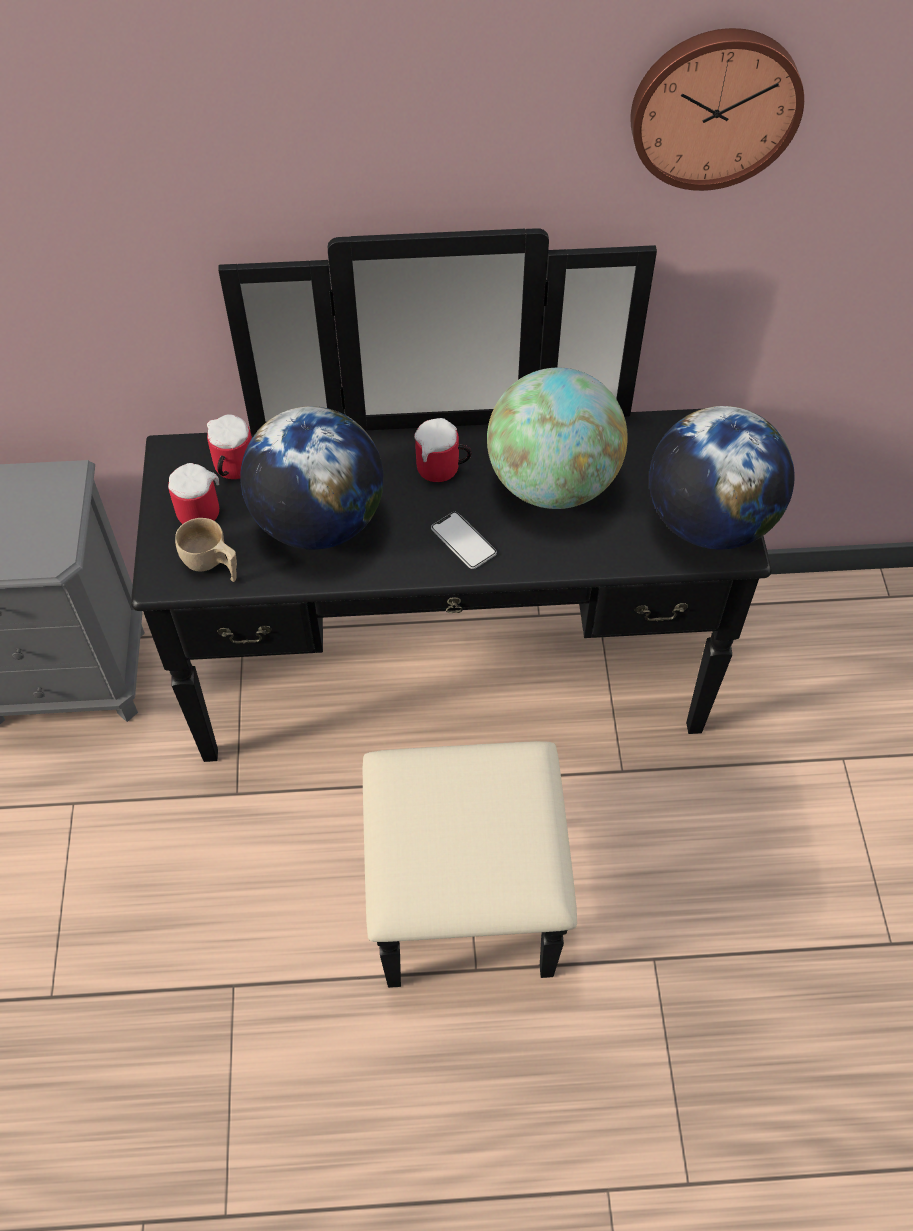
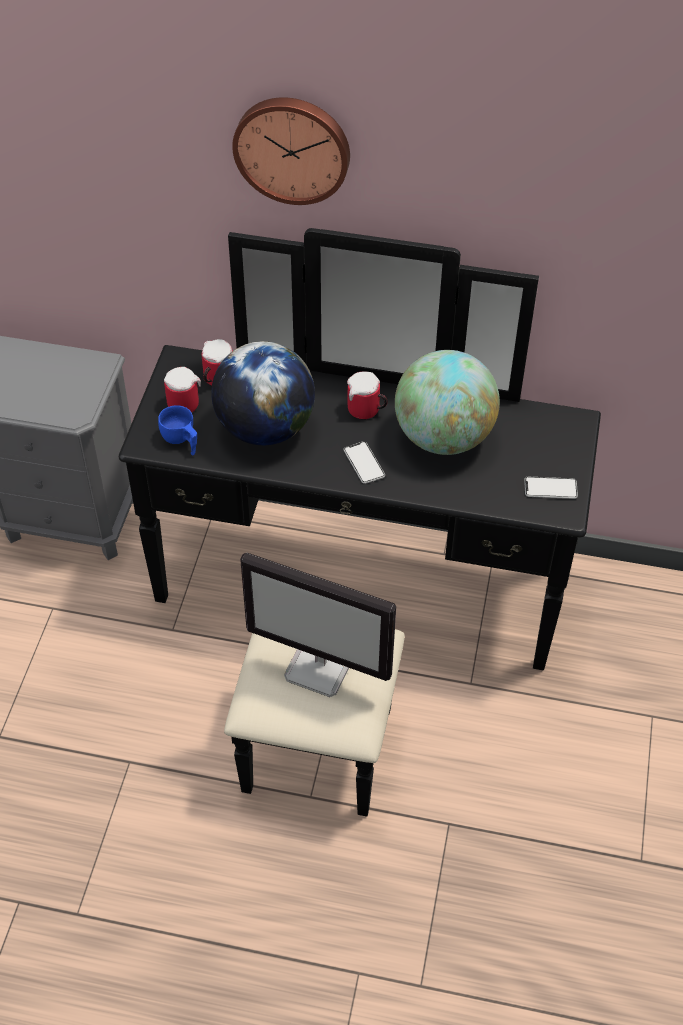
camera: 15 degrees right, 5 degrees down
beige cup [175,518,237,582] -> blue cup [158,405,197,455]
wall clock [630,28,804,191] -> wall clock moved to [232,97,350,205]
globe [649,406,795,549] -> phone [524,477,578,499]
none -> monitor [240,553,396,697]

